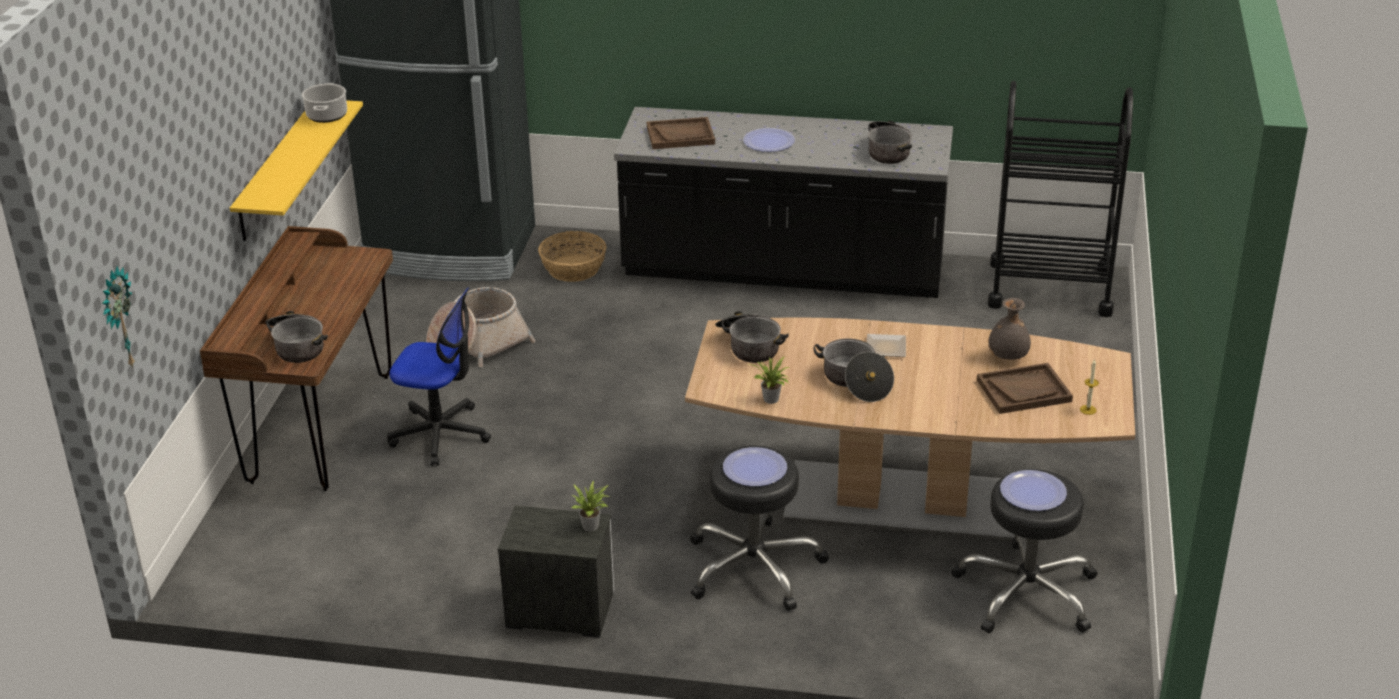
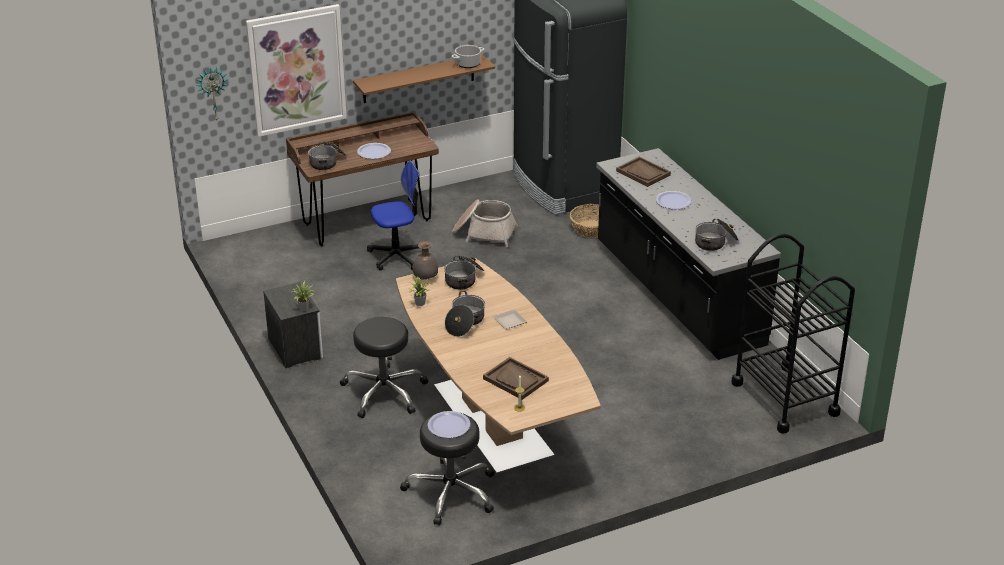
camera: 55 degrees right, 0 degrees up
yellow shelf [230,100,363,241] -> brown shelf [353,54,495,103]
office chair [387,288,491,466] -> office chair turned 90 degrees counterclockwise [367,161,419,271]
plate [723,447,787,486] -> plate moved to [357,143,391,159]
grey vase [988,298,1031,360] -> grey vase moved to [413,241,438,279]
none -> picture [246,4,347,137]

